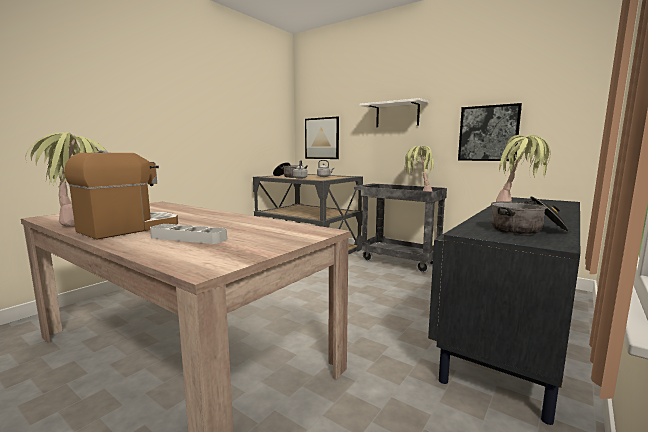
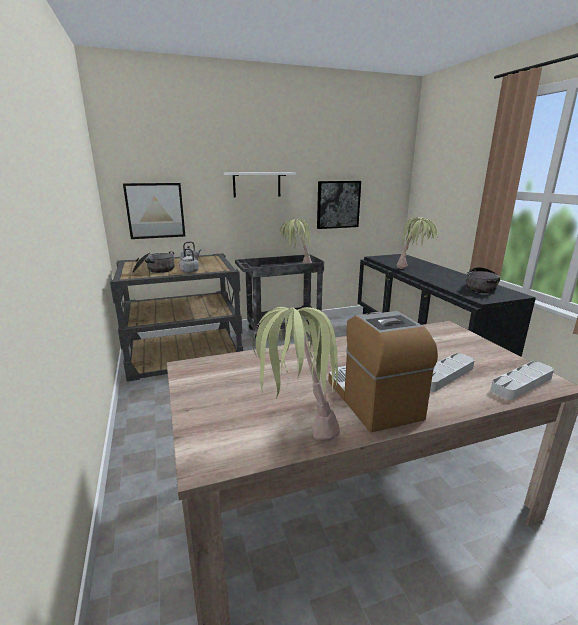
camera: 55 degrees left, 10 degrees up
none -> grey tray [491,361,554,400]

